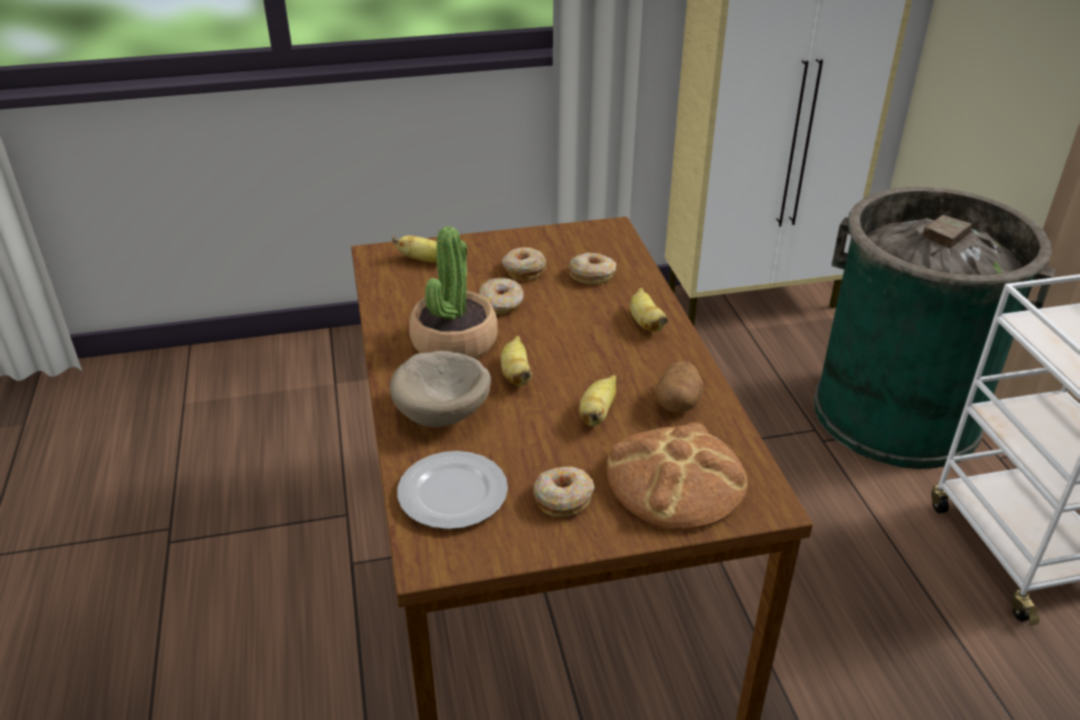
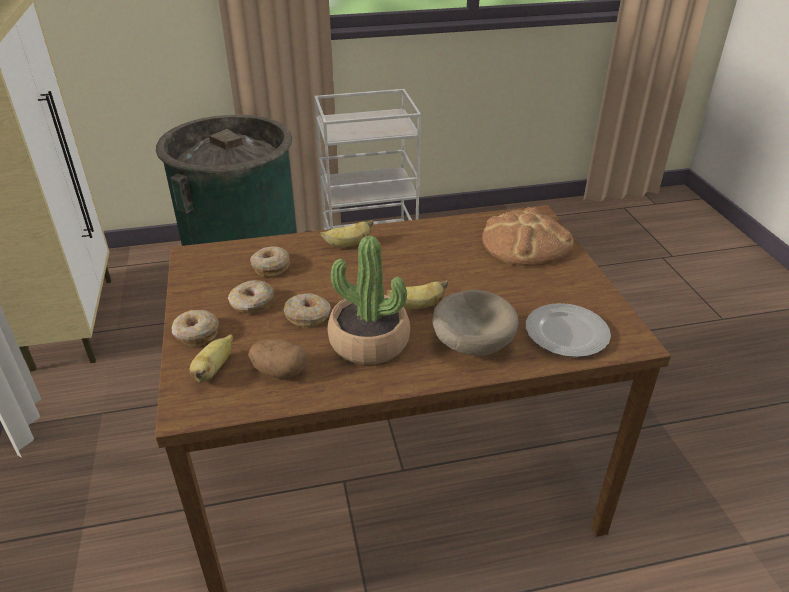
camera: 90 degrees left, 0 degrees up
donut [533,467,595,517] -> donut moved to [172,310,219,347]
banana [579,375,617,427] -> none
potato [656,361,703,413] -> potato moved to [248,339,307,378]

